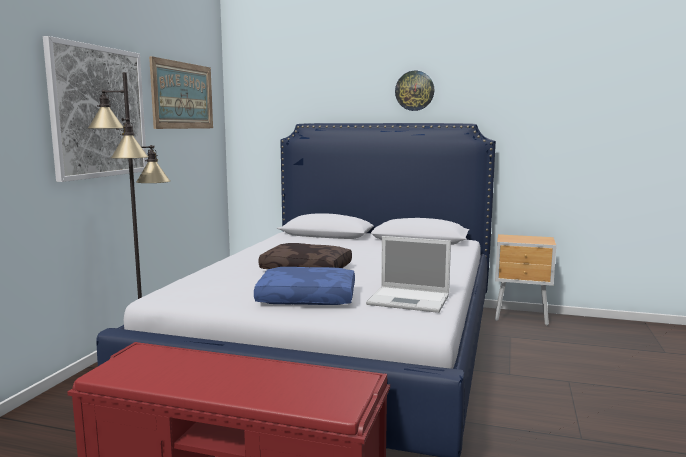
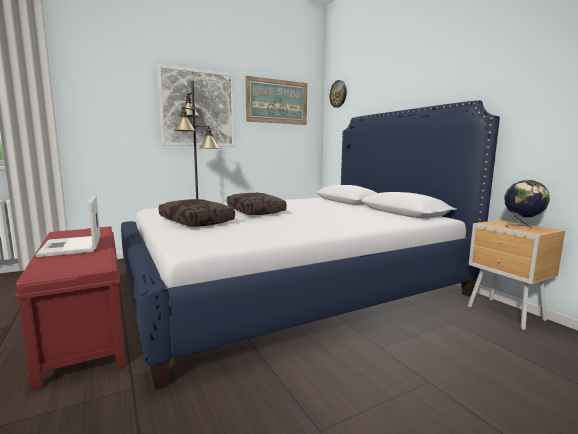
camera: 45 degrees right, 0 degrees up
blue pillow [254,267,355,305] -> brown pillow [159,199,235,227]
laptop [366,236,451,313] -> laptop moved to [36,195,100,257]
wall clock [395,71,434,111] -> wall clock moved to [330,80,347,108]
none -> globe [504,180,550,228]

